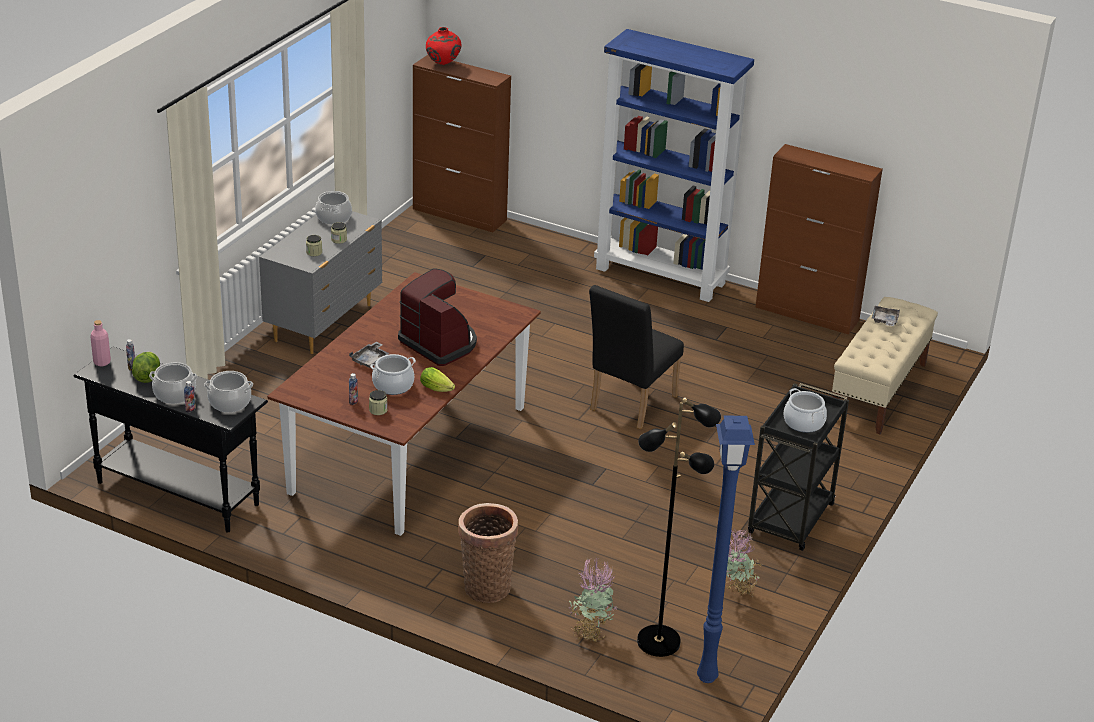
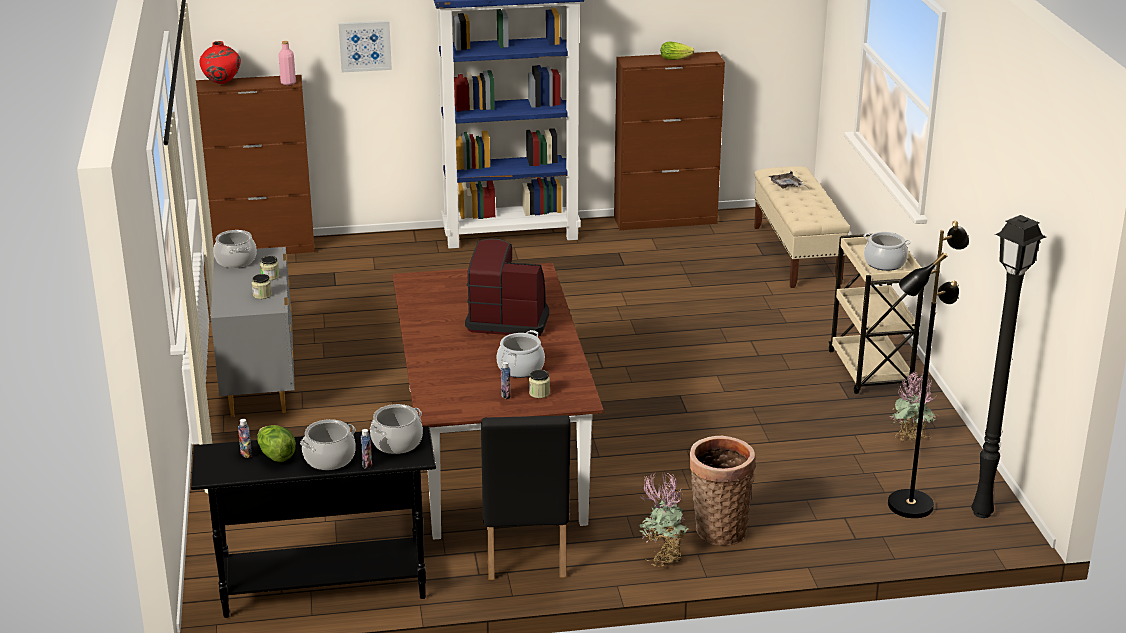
camera: 35 degrees left, 5 degrees down
pink bottle [90,320,111,366] -> pink bottle moved to [279,41,296,85]
grey tray [349,342,390,368] -> none
lettuce [420,367,455,392] -> lettuce moved to [661,41,694,60]
potted plant [568,557,616,643] -> potted plant moved to [639,472,688,567]
black chair [589,285,684,429] -> black chair moved to [481,415,571,580]
blue floor lamp [697,415,755,683] -> black floor lamp [971,215,1046,518]
black cart [748,383,849,551] -> beige cart [829,234,924,394]
none -> picture [338,21,392,72]

